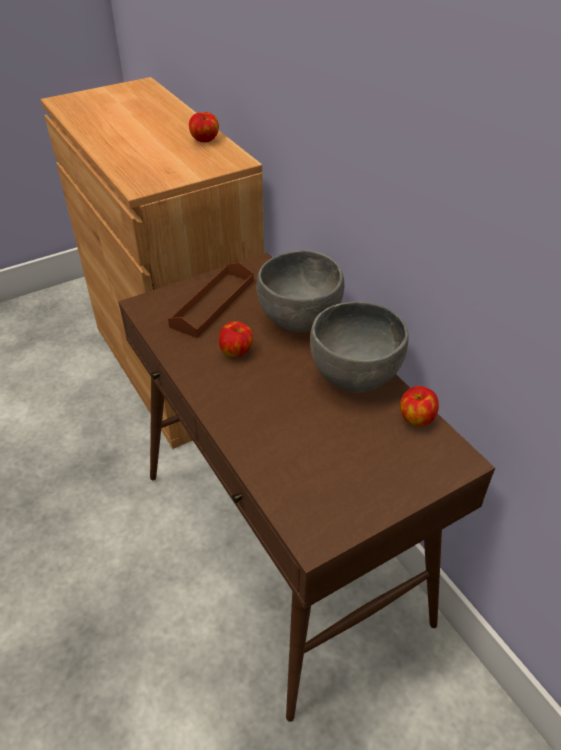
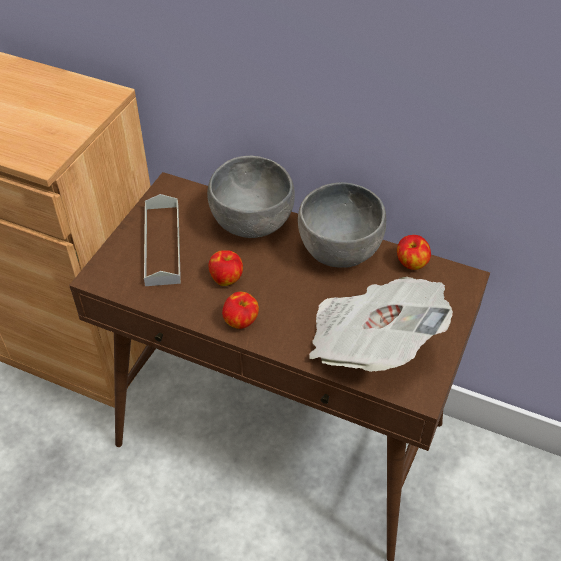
camera: 35 degrees left, 5 degrees up
brown tray [168,262,254,338] -> grey tray [144,194,181,286]
apple [189,112,219,142] -> apple moved to [222,292,259,329]
none -> newspaper [309,277,453,372]

